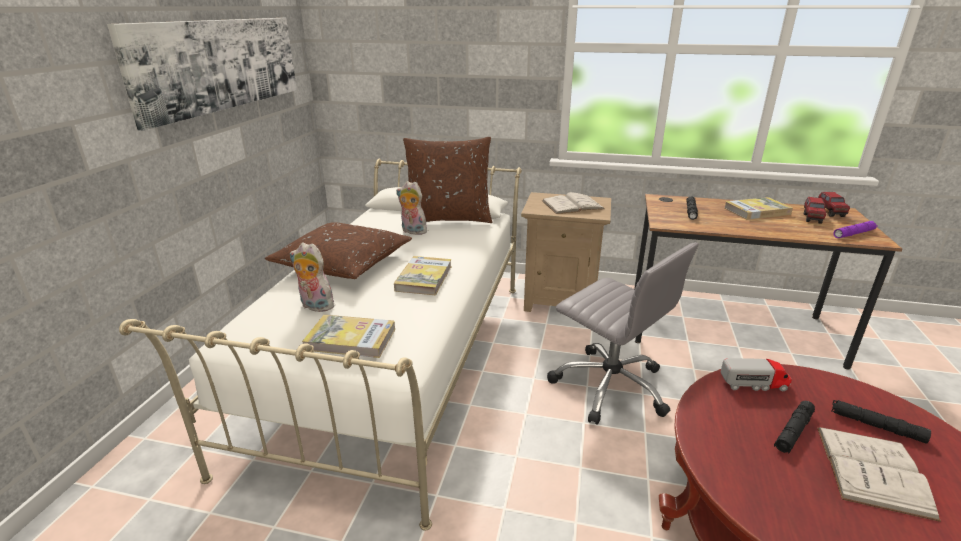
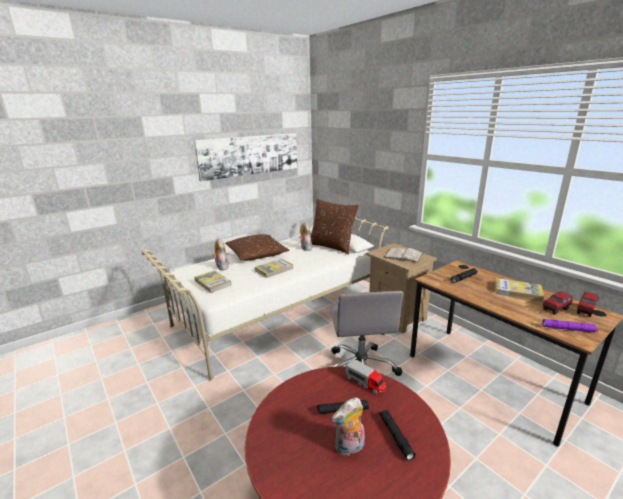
camera: 40 degrees right, 5 degrees down
white book [817,427,941,522] -> plush toy [332,397,365,456]

